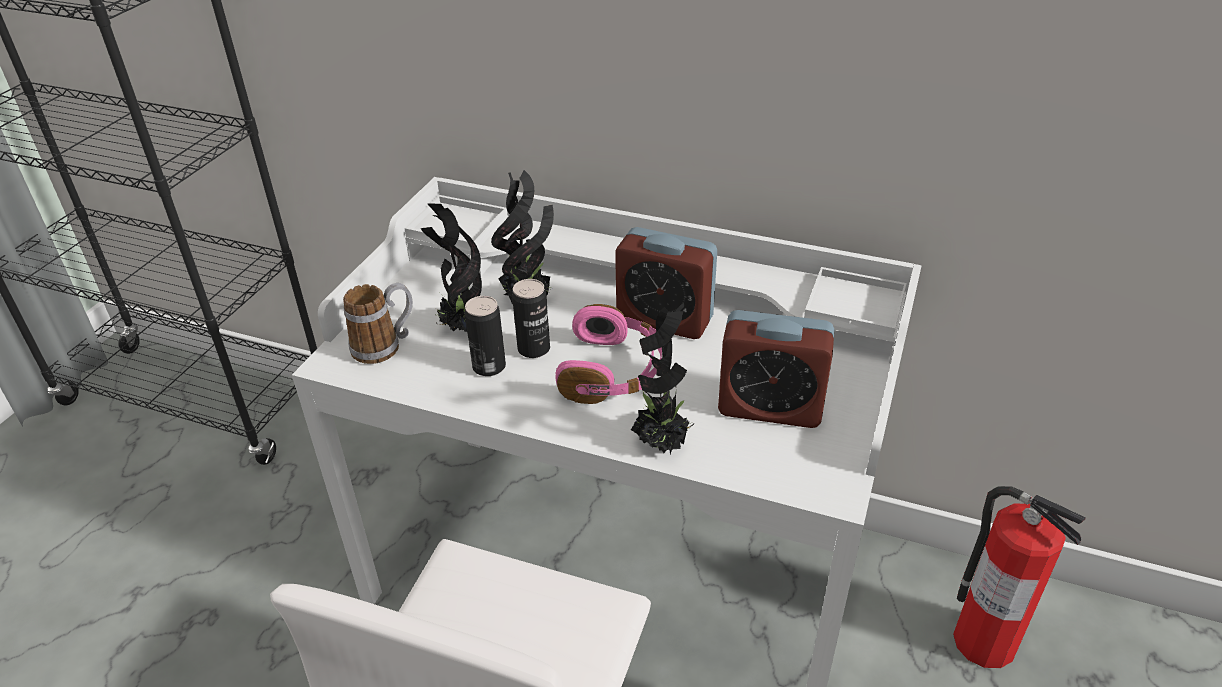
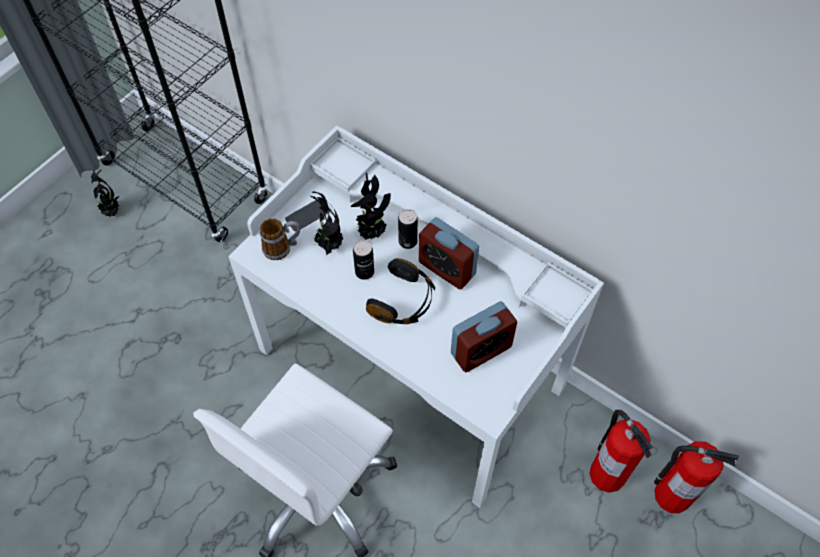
camera: 15 degrees right, 20 degrees up
can [465,296,506,376] -> can moved to [398,209,418,249]
pink headphones [556,304,662,404] -> black headphones [366,258,435,324]
potted plant [631,303,694,454] -> potted plant moved to [91,169,121,217]
alarm clock [718,310,834,428] -> alarm clock turned 60 degrees counterclockwise [451,301,517,372]
none -> phone [285,199,330,231]
none -> fire extinguisher [654,441,739,513]

